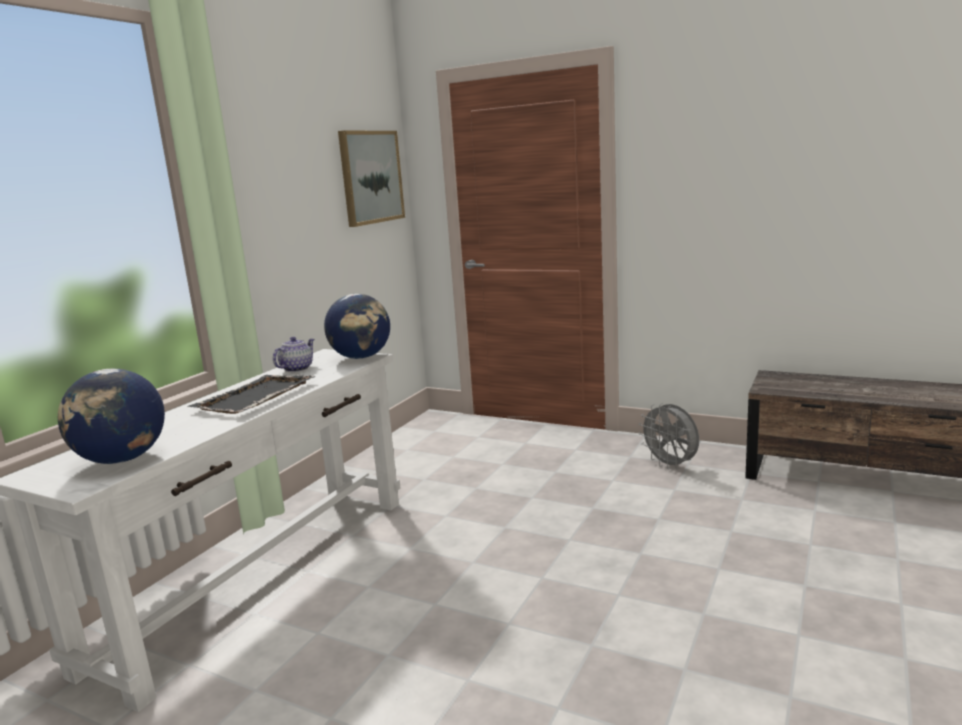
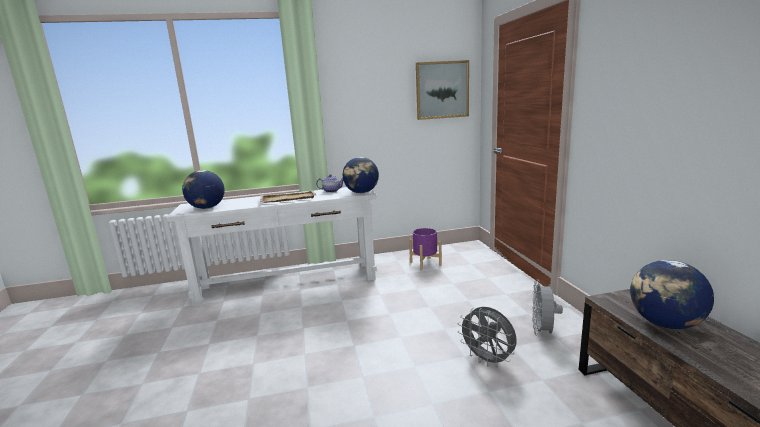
camera: 50 degrees right, 0 degrees up
black tray [187,375,316,414] -> beige tray [260,190,317,203]
none -> purple planter [409,228,442,271]
none -> grey fan [458,307,517,368]
none -> globe [630,260,714,329]

